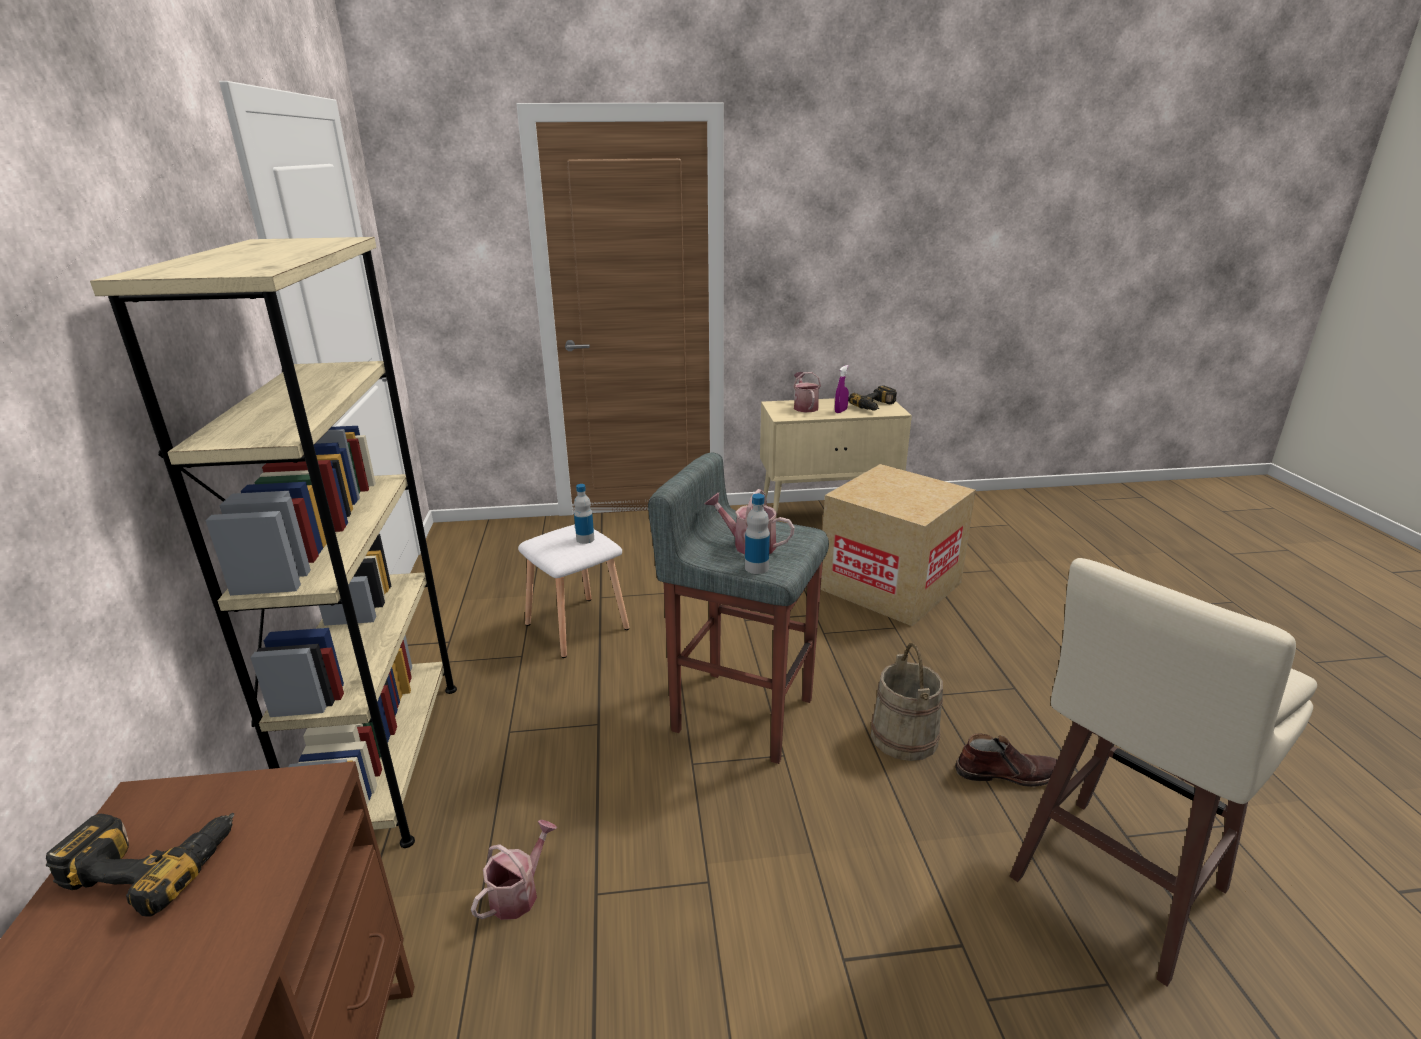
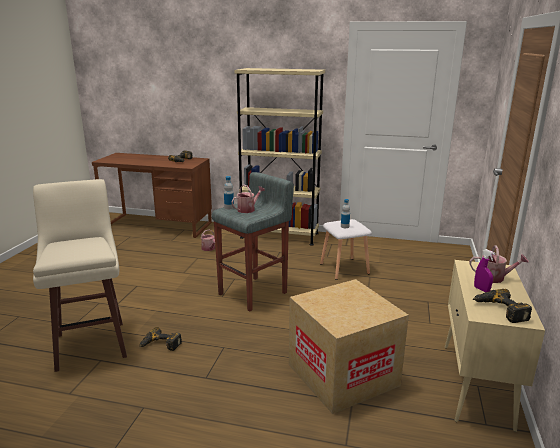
camera: 110 degrees right, 5 degrees down
beige bucket [870,643,943,761] -> none
brown boot [955,734,1058,787] -> power drill [139,327,182,351]

